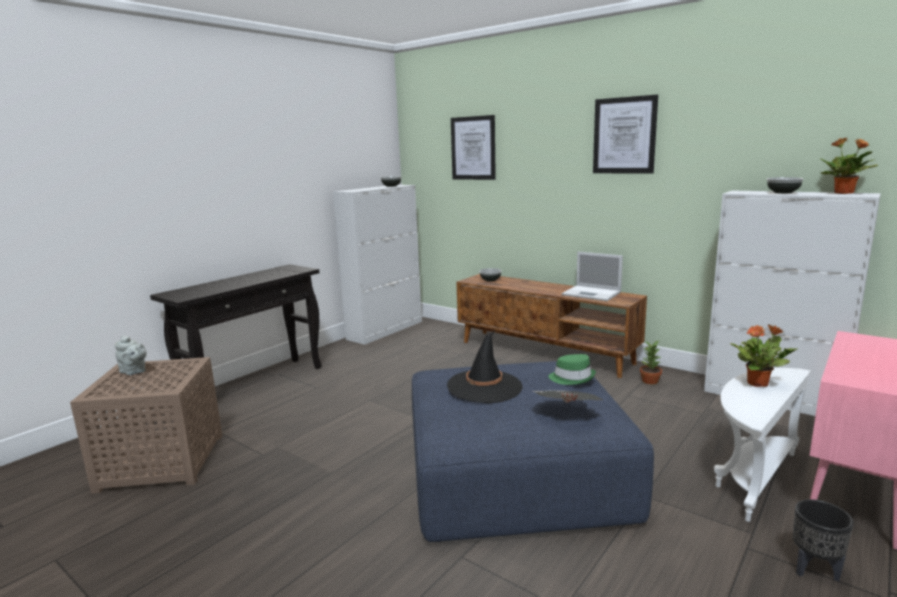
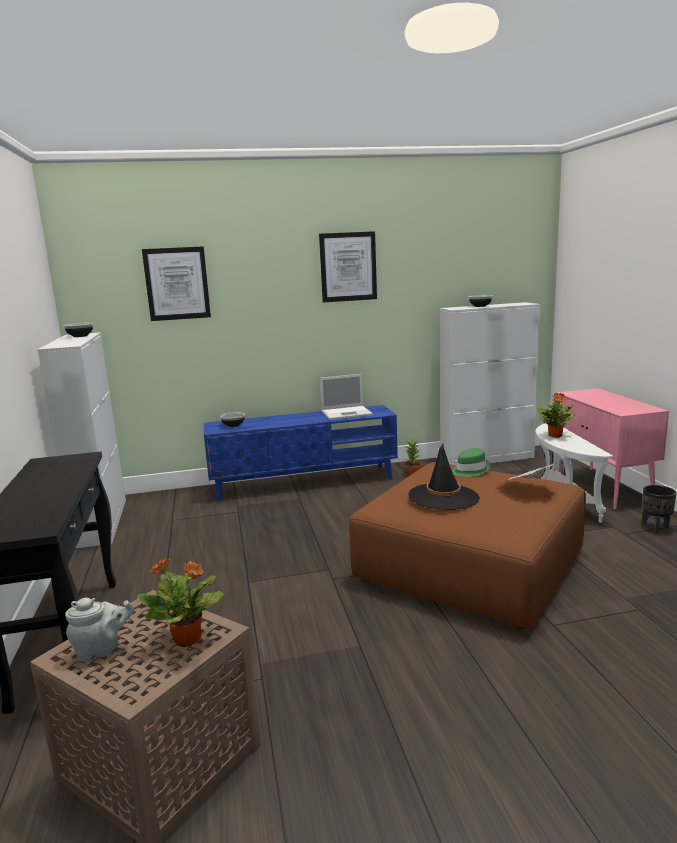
camera: 50 degrees left, 0 degrees up
blue ottoman [412,361,654,542] -> brown ottoman [349,462,586,629]
brown tv stand [456,274,647,378] -> blue tv stand [204,405,398,501]
potted plant [819,138,879,194] -> potted plant moved to [137,557,224,647]

